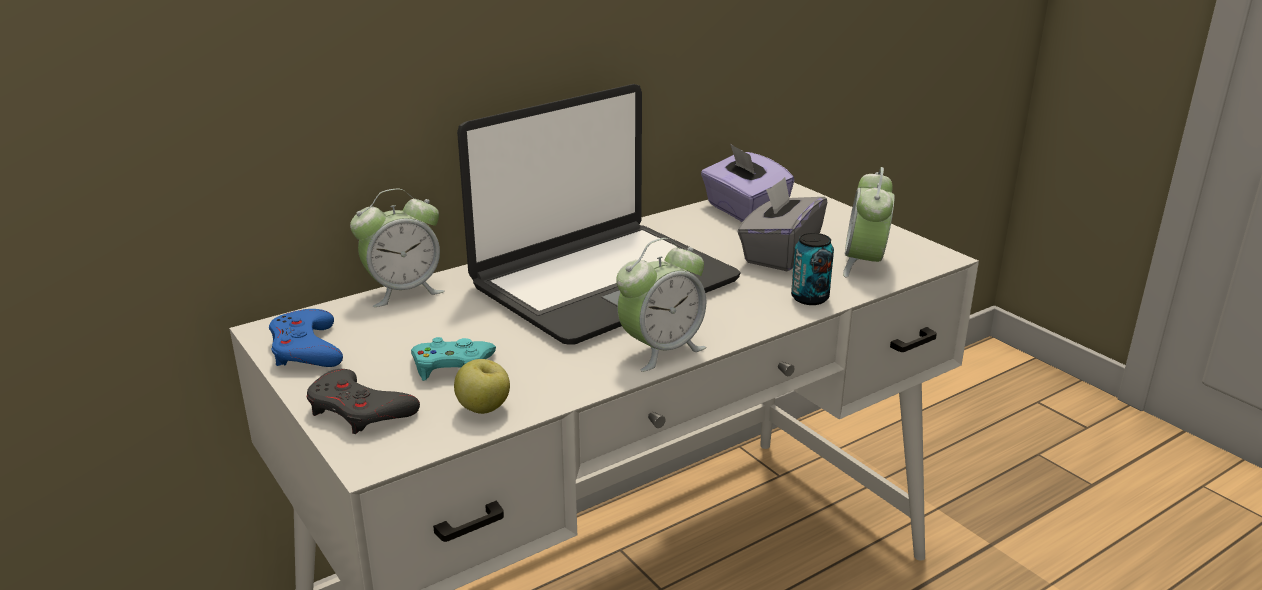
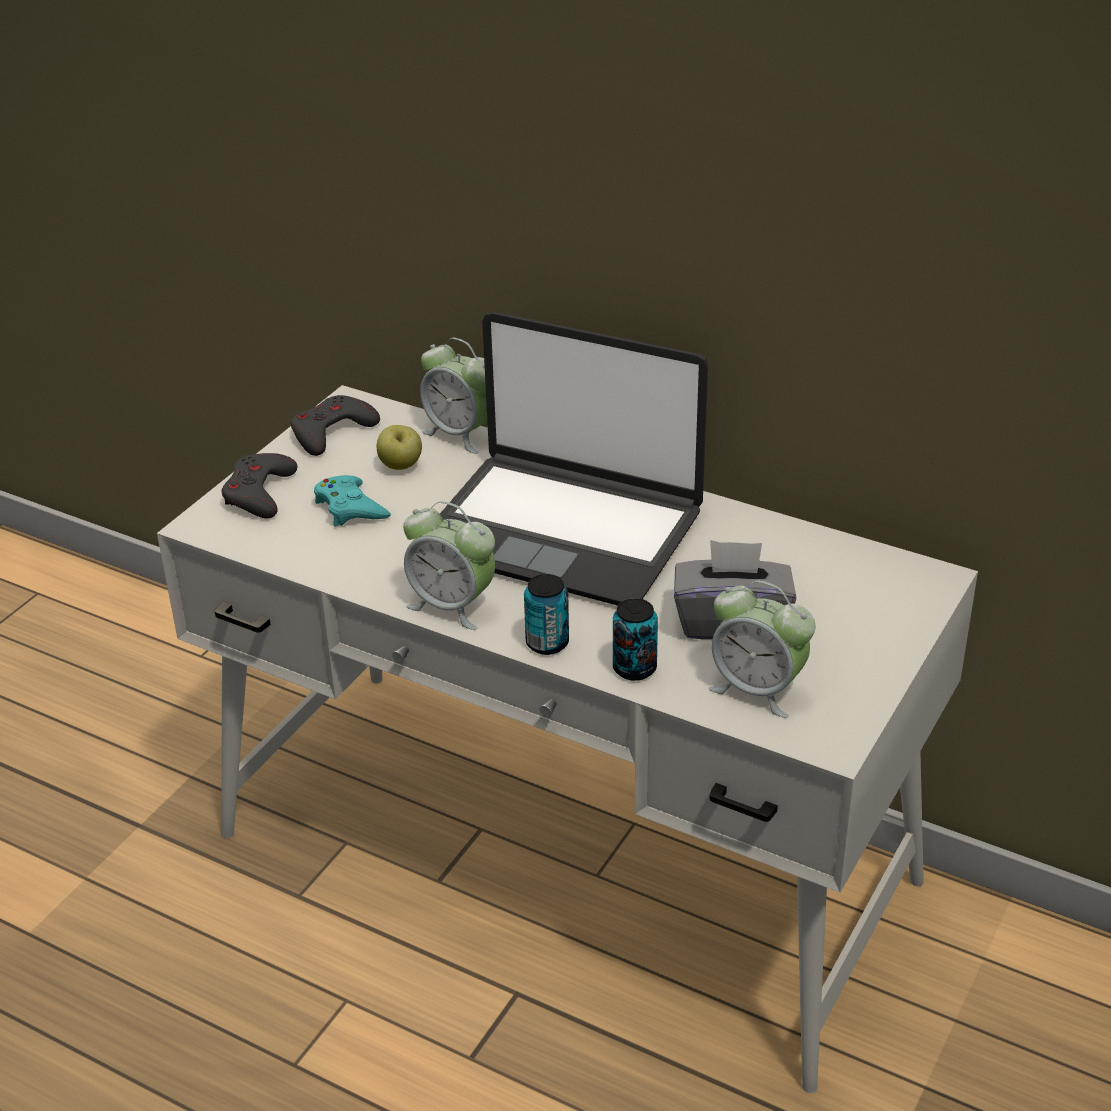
camera: 65 degrees right, 10 degrees up
blue game controller [269,309,343,367] -> grey game controller [291,395,380,456]
apple [454,359,510,414] -> apple moved to [377,425,422,470]
purple tissue box [701,143,795,222] -> none
alarm clock [843,167,895,277] -> alarm clock turned 135 degrees counterclockwise [708,581,815,718]
none -> can [524,574,569,655]

